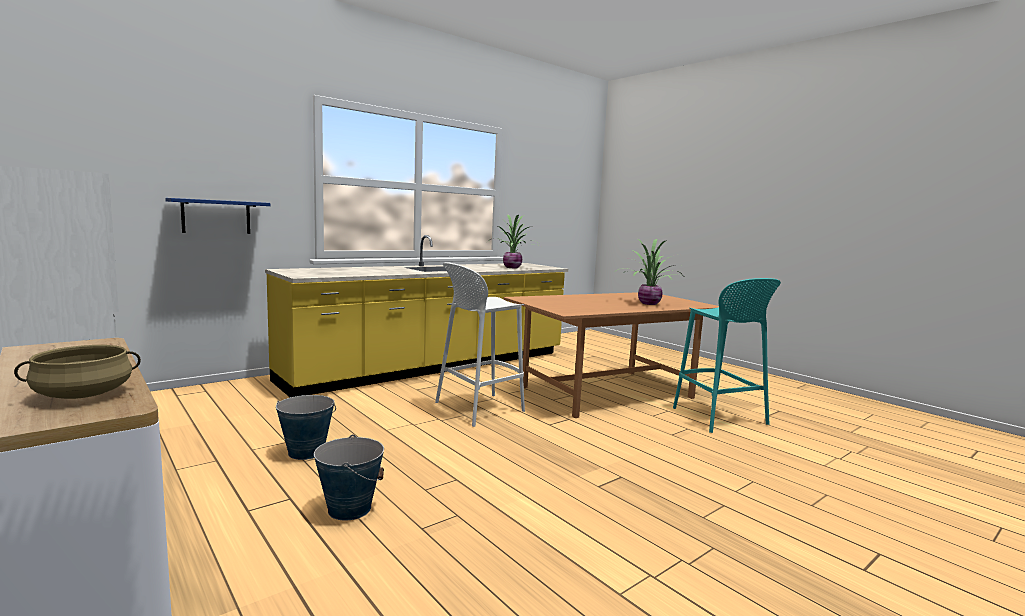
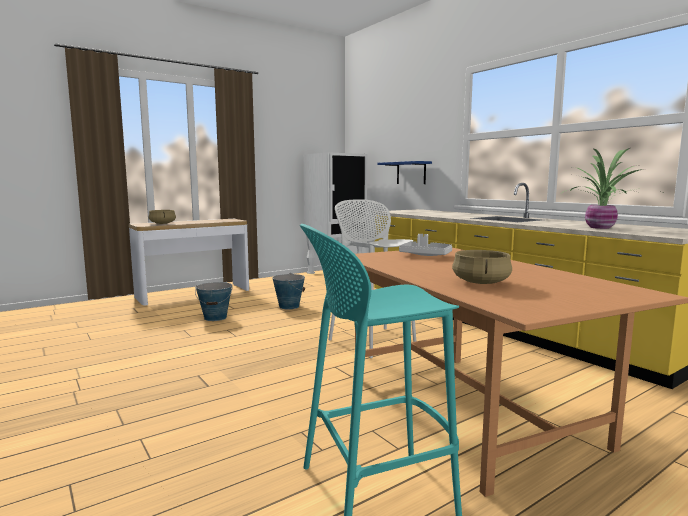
camera: 95 degrees right, 0 degrees up
potted plant [618,239,686,305] -> beige cooking pot [452,250,512,284]
none -> grey tray [399,234,452,256]

